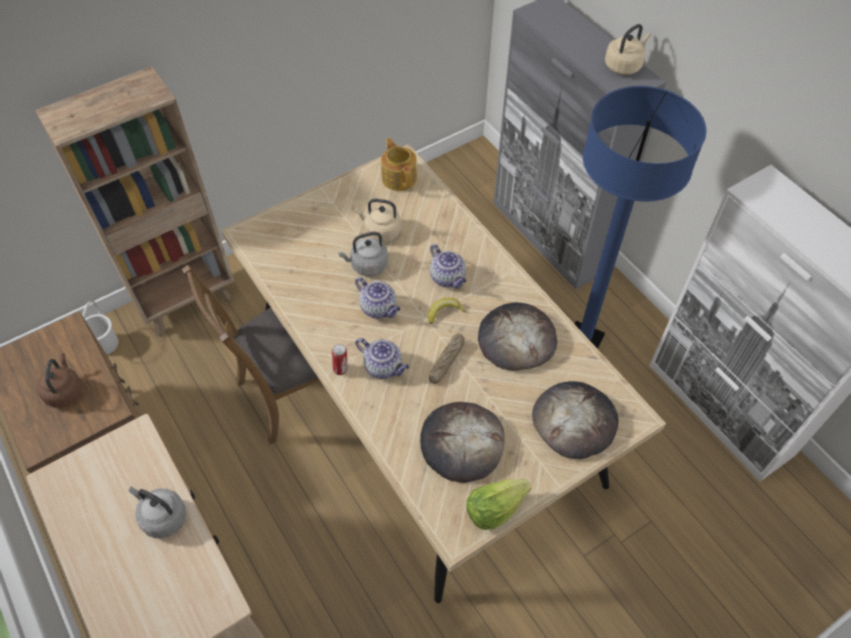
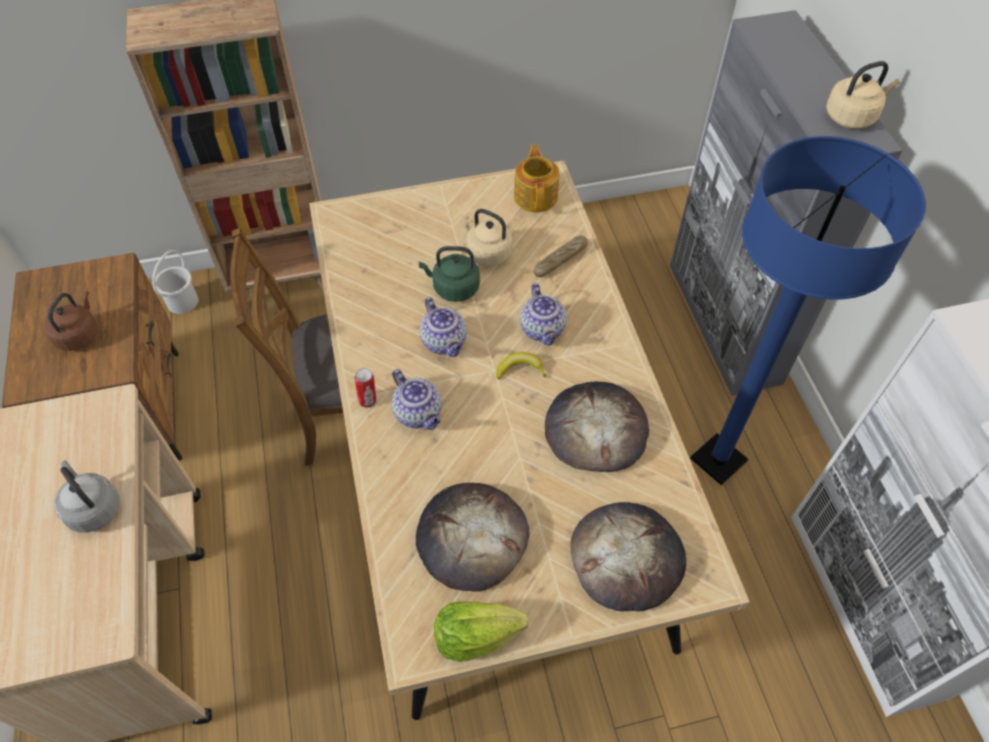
camera: 20 degrees right, 0 degrees up
grey kettle [338,232,388,276] -> green kettle [419,246,480,302]
bread [429,334,465,384] -> bread moved to [534,235,588,277]

